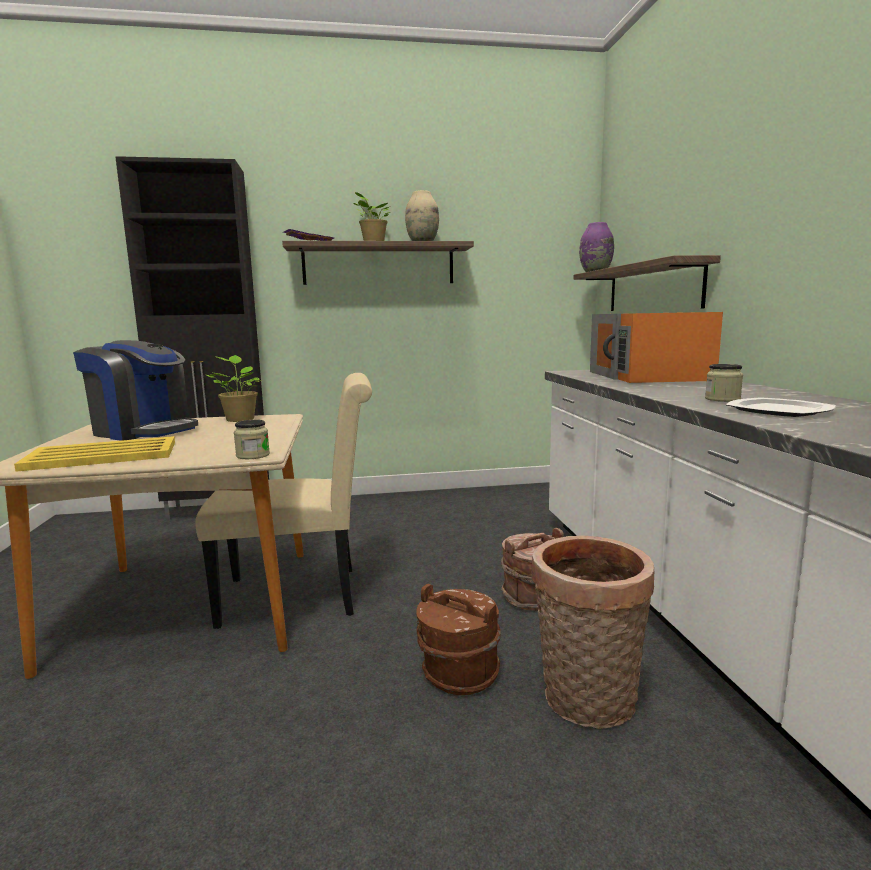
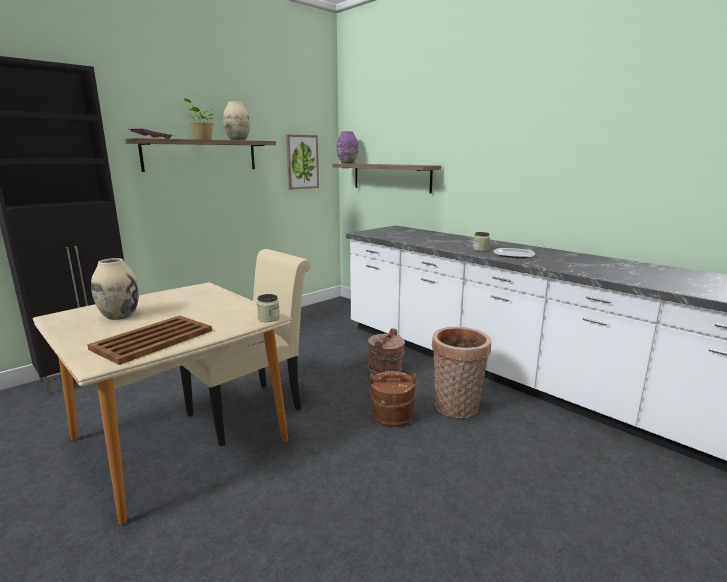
camera: 35 degrees left, 5 degrees up
yellow tray [14,436,175,472] -> brown tray [87,316,212,365]
coffee machine [73,340,198,441] -> beige vase [91,258,139,320]
potted plant [206,355,262,422] -> none
orange microwave [590,312,723,383] -> none
none -> picture [286,134,319,190]

